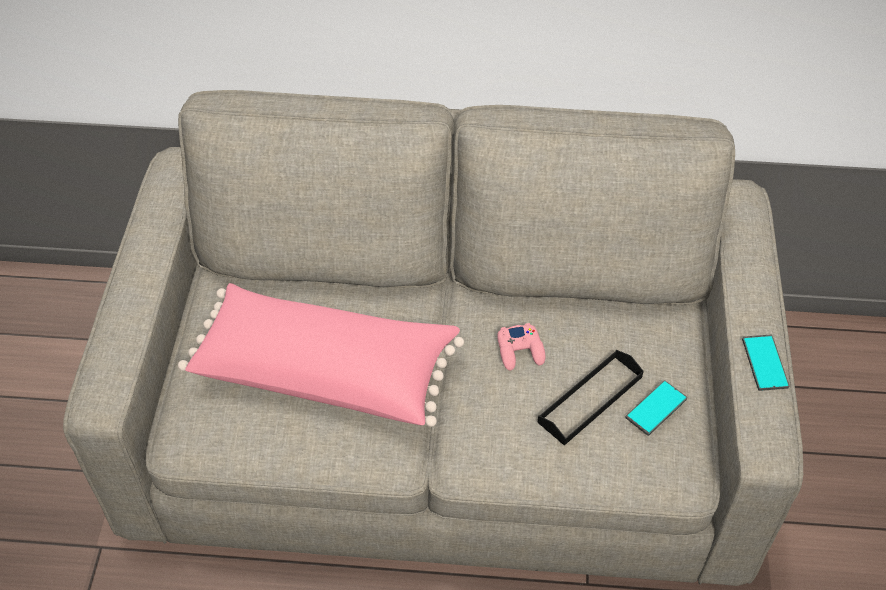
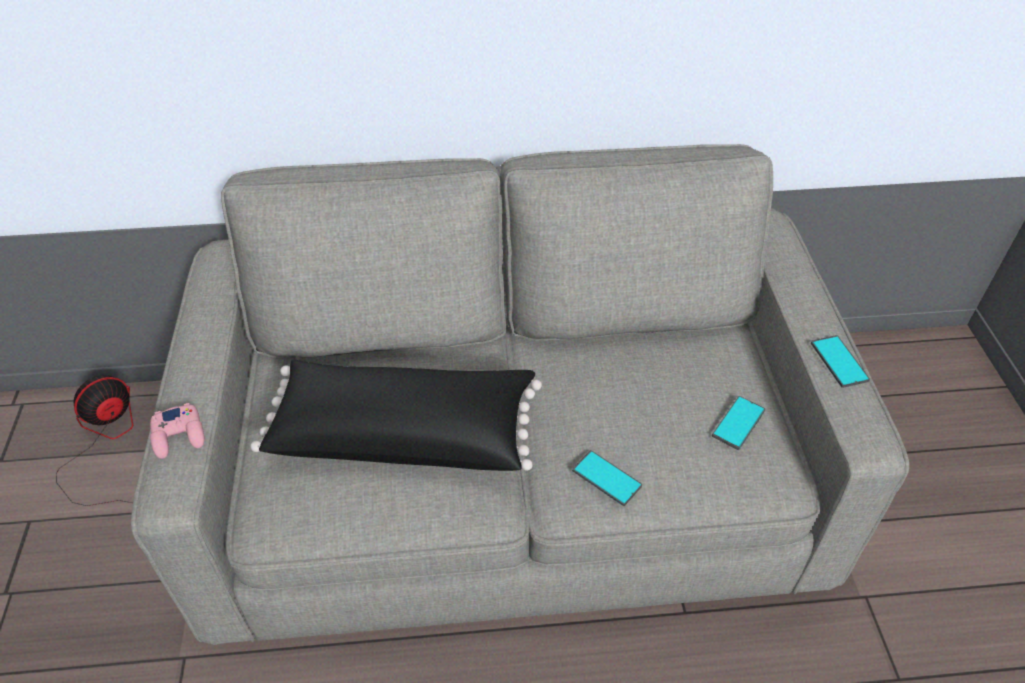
camera: 10 degrees left, 5 degrees down
pink pillow [178,283,464,427] -> black pillow [250,359,542,471]
pink game controller [497,323,545,370] -> pink game controller moved to [150,403,204,459]
black tray [537,350,644,445] -> none
none -> fan [56,375,133,506]
none -> phone [572,450,642,506]

